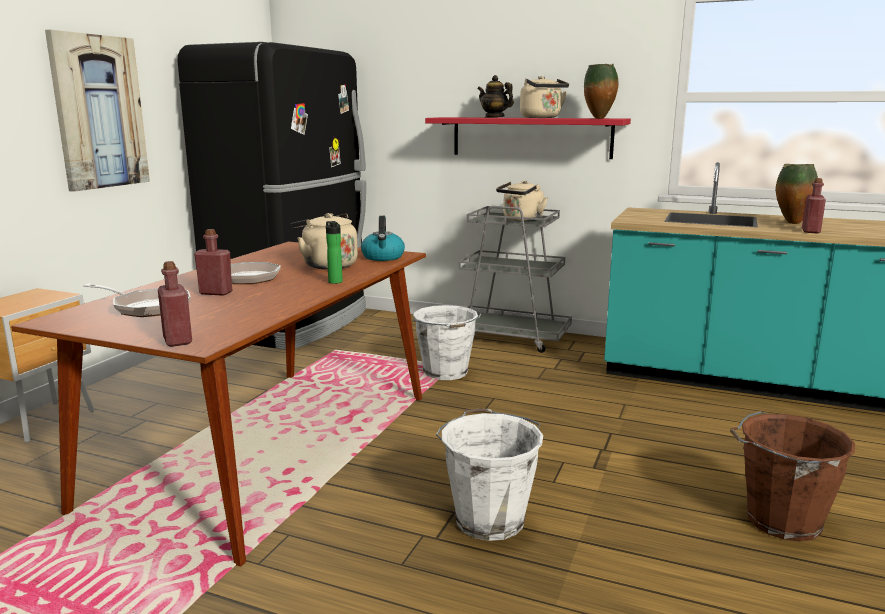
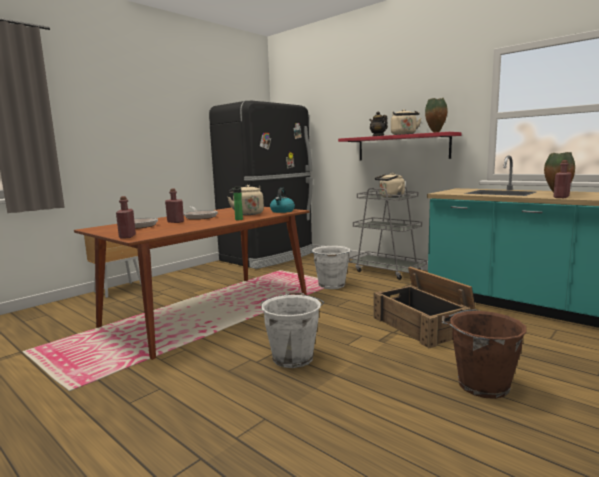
camera: 20 degrees right, 5 degrees down
picture [45,30,150,192] -> none
none -> crate [374,267,475,348]

